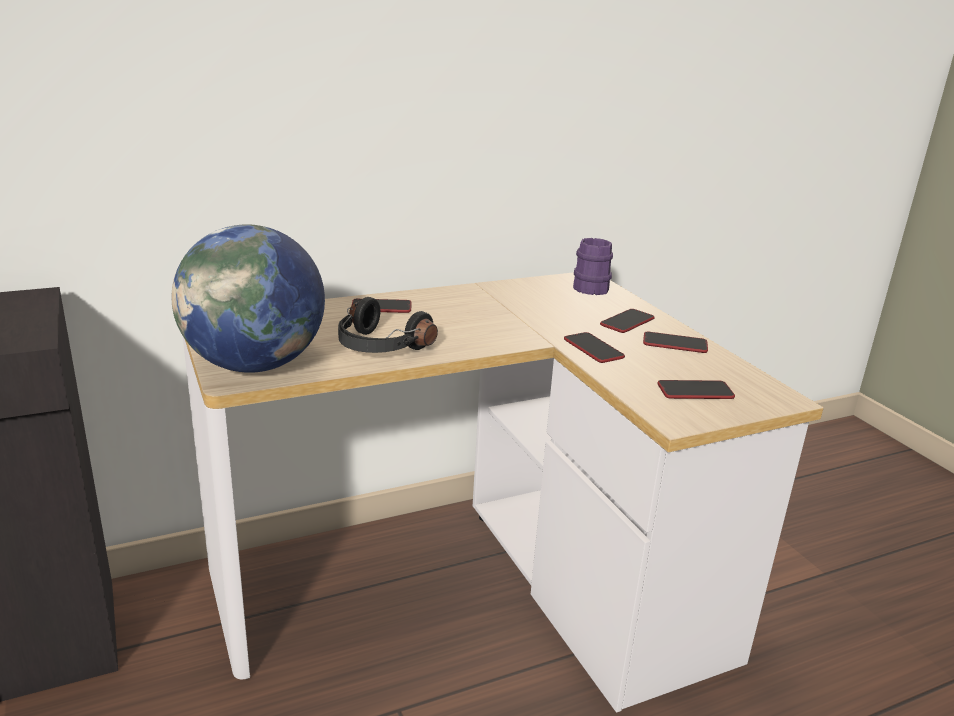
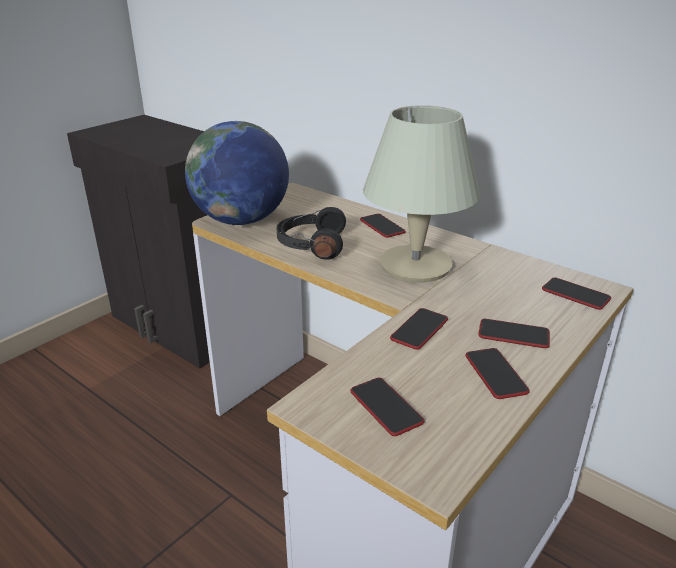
camera: 65 degrees right, 5 degrees up
purple mug [573,238,613,295] -> phone [542,277,611,310]
none -> beige table lamp [363,105,480,283]

